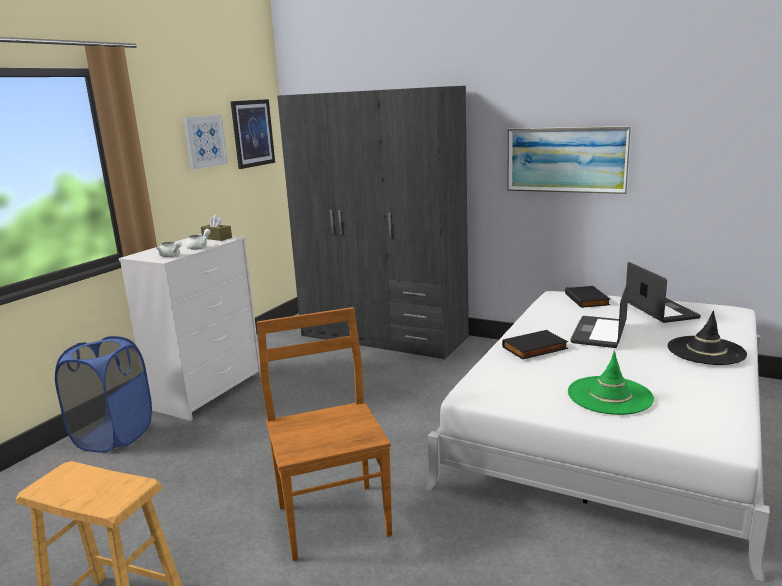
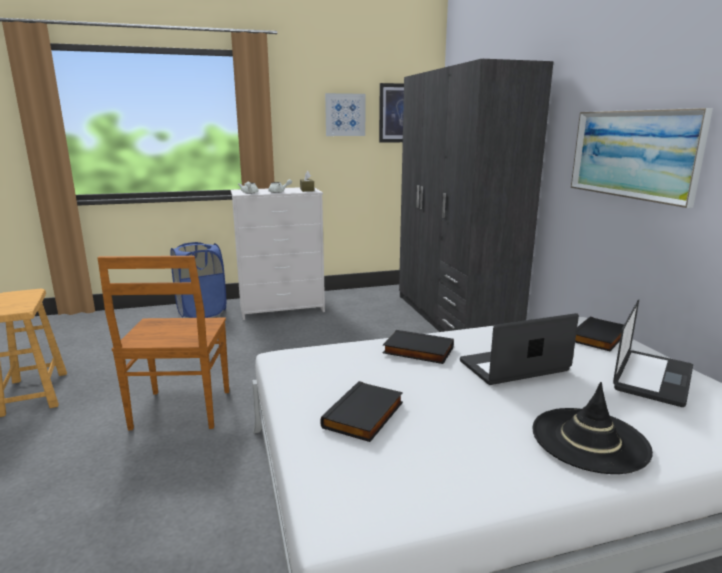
camera: 45 degrees right, 0 degrees up
brown chair [257,307,392,561] -> brown chair turned 150 degrees clockwise [97,256,229,430]
green hat [568,351,654,415] -> black book [320,381,403,442]

